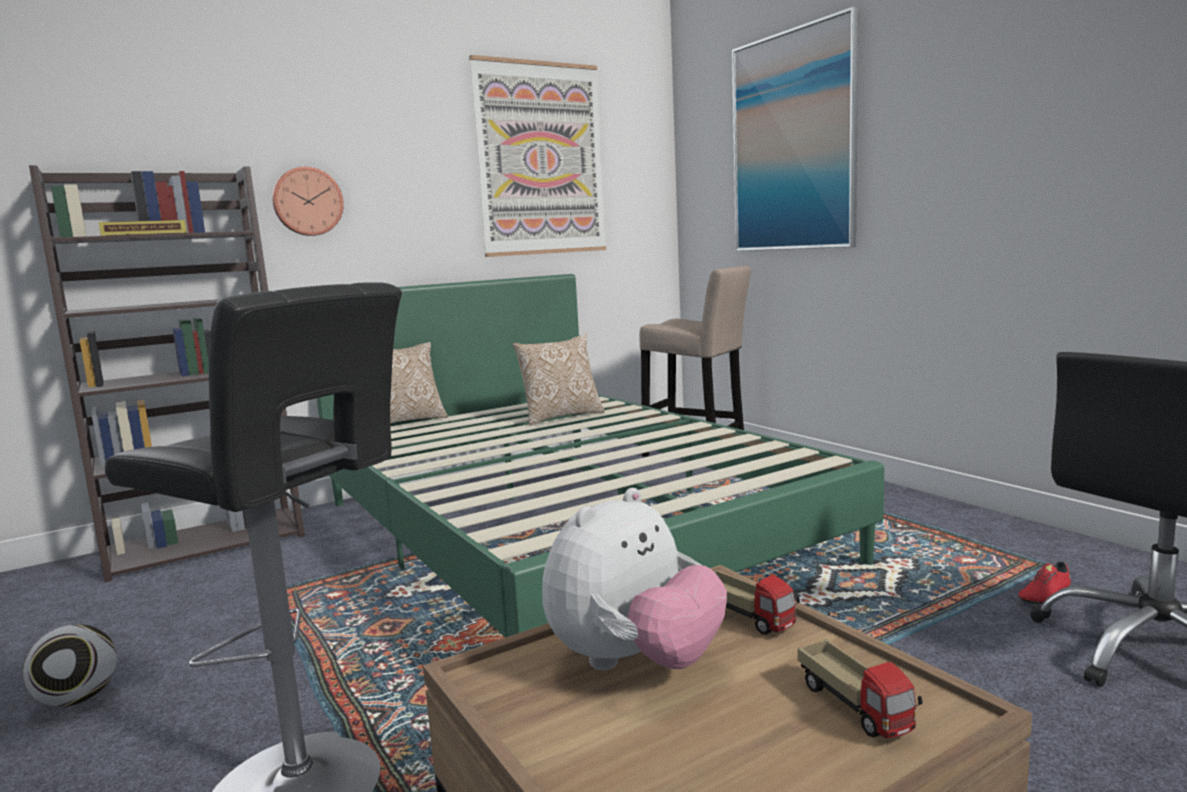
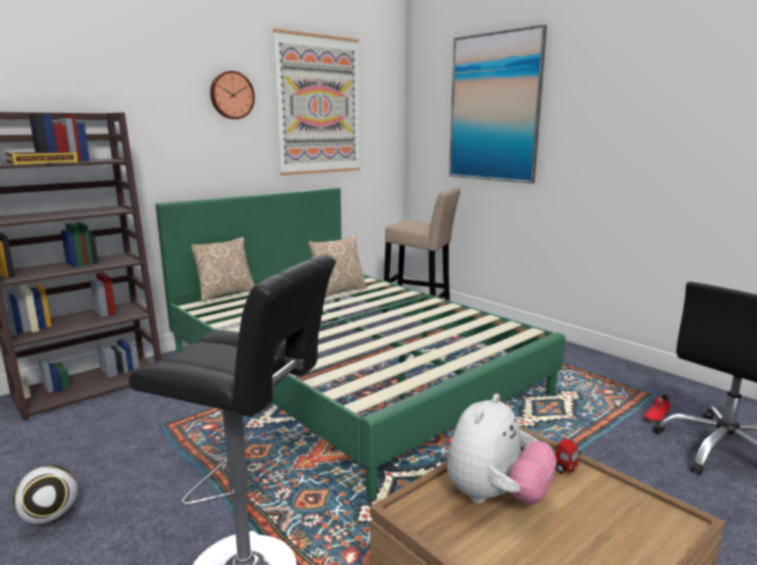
camera: 10 degrees left, 5 degrees up
wall clock [272,167,344,236] -> wall clock moved to [210,71,255,119]
toy truck [798,639,923,738] -> none

